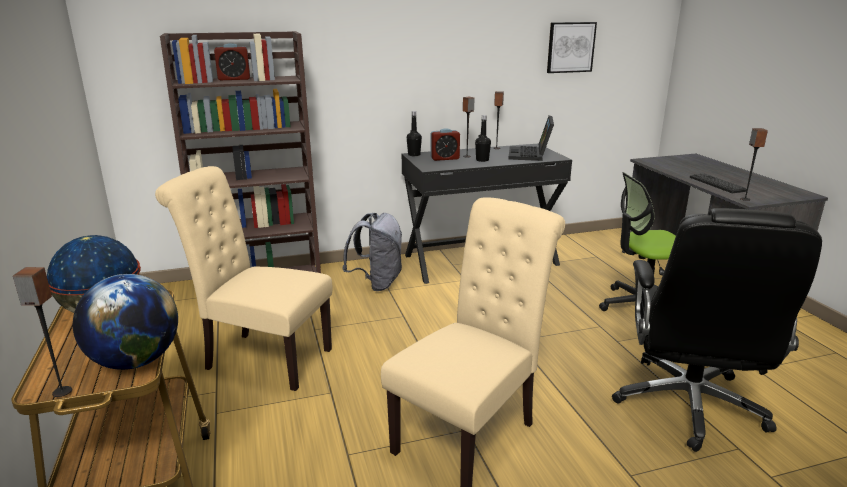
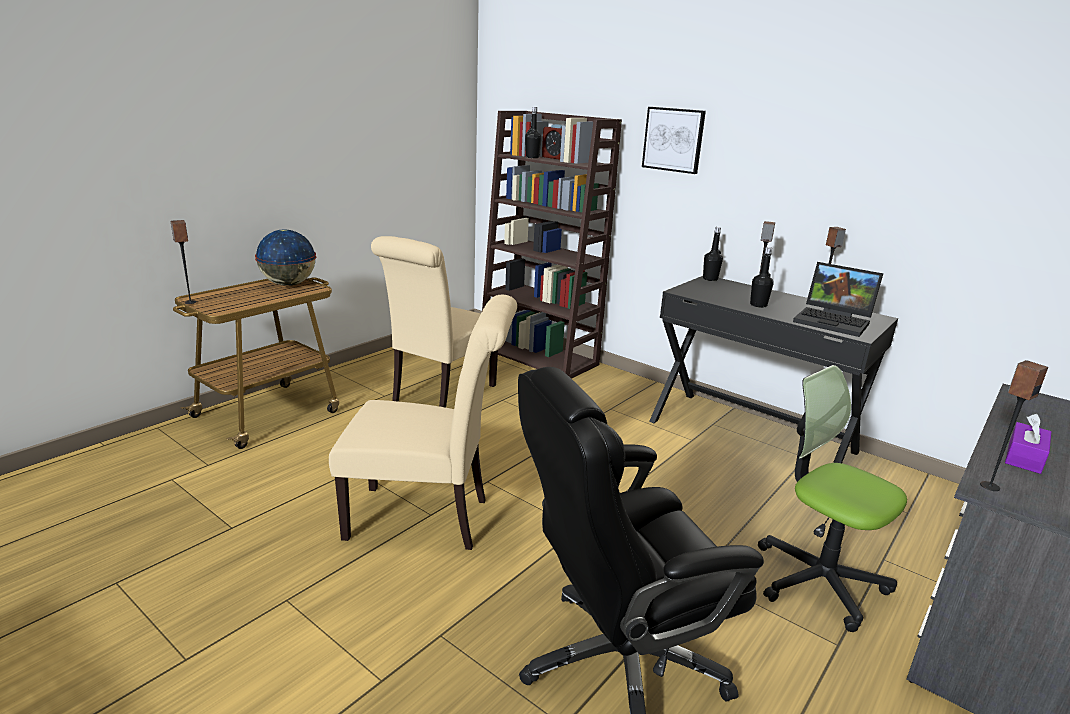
camera: 55 degrees right, 0 degrees up
globe [73,274,178,370] -> none
beige chair [155,166,333,391] -> beige chair turned 135 degrees counterclockwise [371,236,498,407]
grey backpack [342,213,402,291] -> none
alarm clock [430,128,460,161] -> none
laptop [509,115,554,161] -> laptop turned 120 degrees counterclockwise [793,262,883,337]
picture [547,22,597,73] -> picture moved to [642,107,706,174]
keyboard [690,173,747,193] -> purple tissue box [1005,414,1051,474]
none -> black bottle [525,107,542,158]

